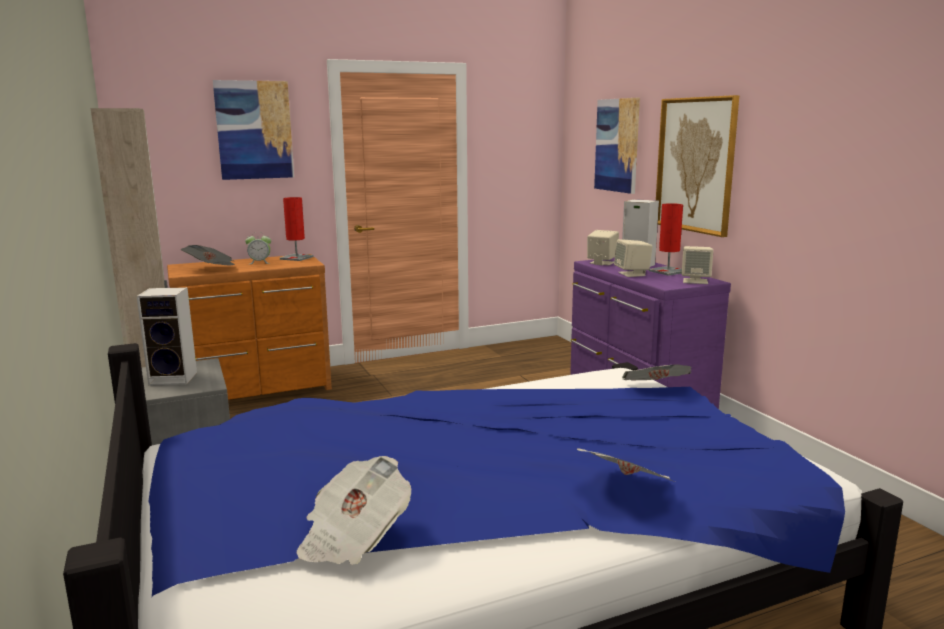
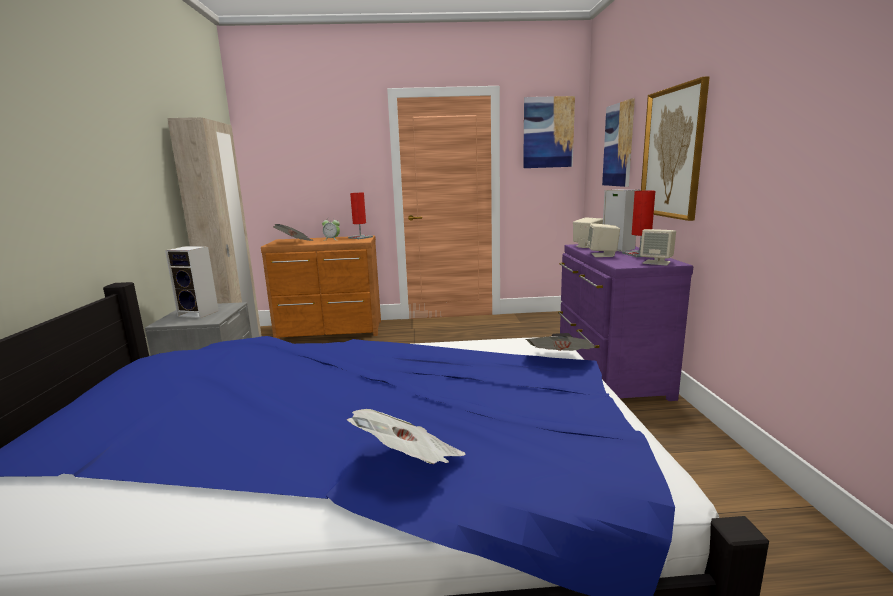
camera: 20 degrees right, 0 degrees up
picture [213,80,294,180] -> picture moved to [523,96,575,168]
newspaper [296,456,411,565] -> none

